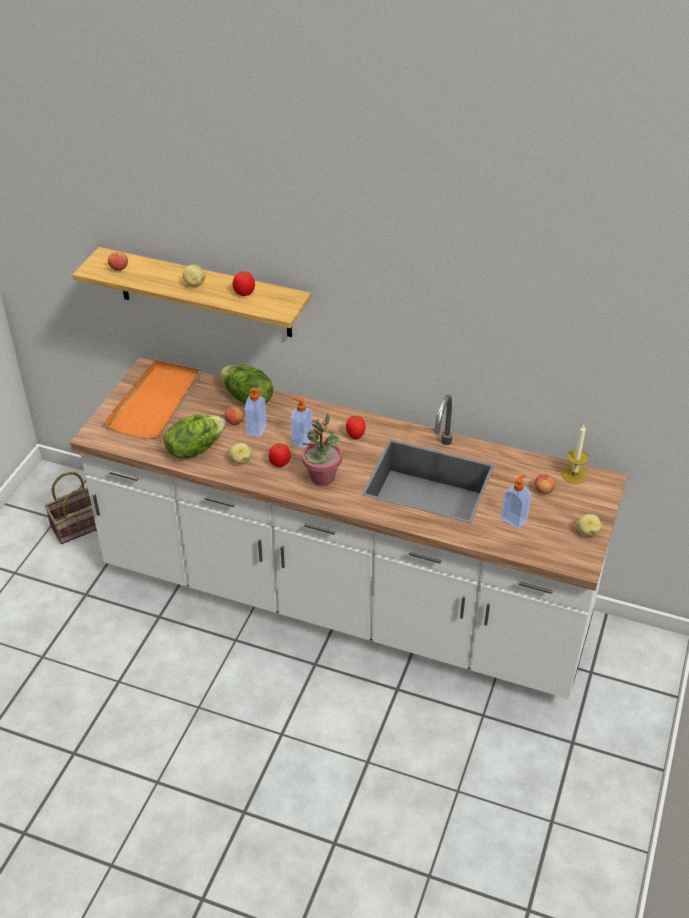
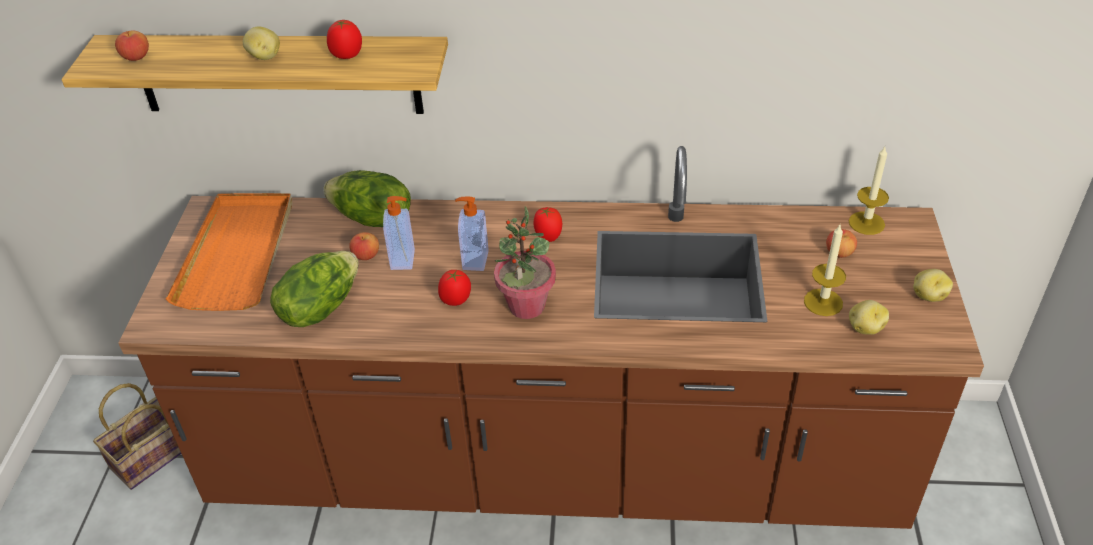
camera: 15 degrees left, 0 degrees up
white counter [70,357,627,699] -> brown counter [119,146,984,529]
potato [228,443,252,464] -> potato moved to [849,300,889,335]
soap dispenser [501,474,531,529] -> candle [804,225,846,316]

